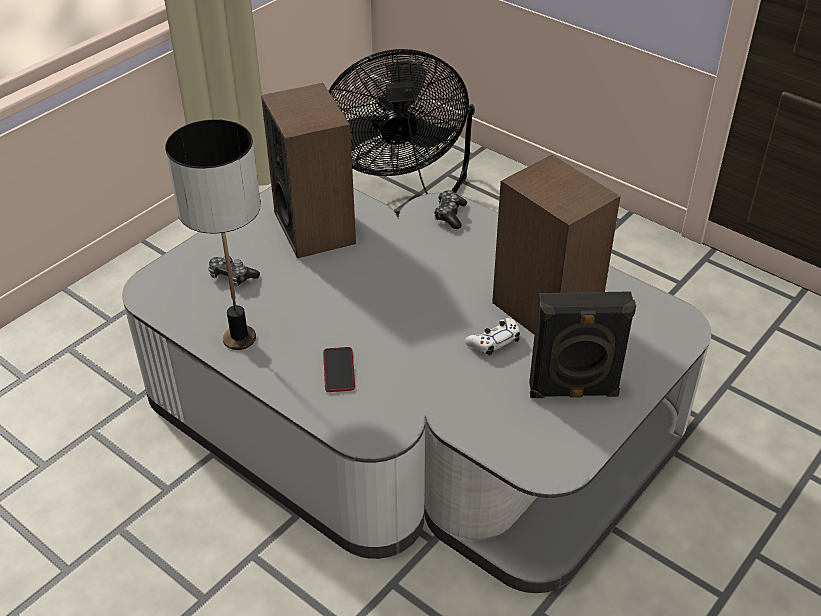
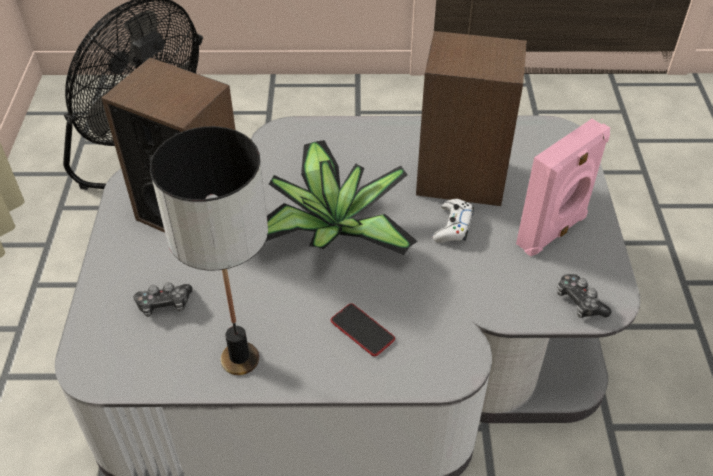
camera: 40 degrees left, 5 degrees up
game controller [434,190,467,229] -> game controller moved to [557,274,612,318]
black speaker [529,291,636,398] -> pink speaker [516,119,610,256]
none -> potted plant [266,140,418,255]

